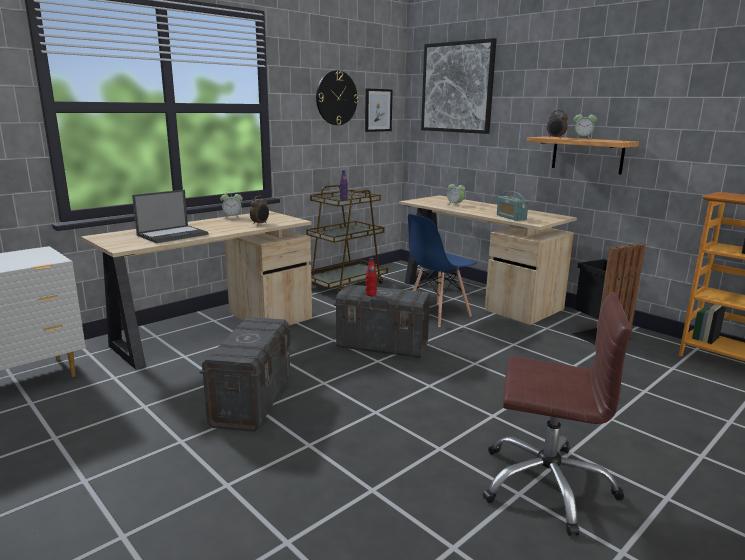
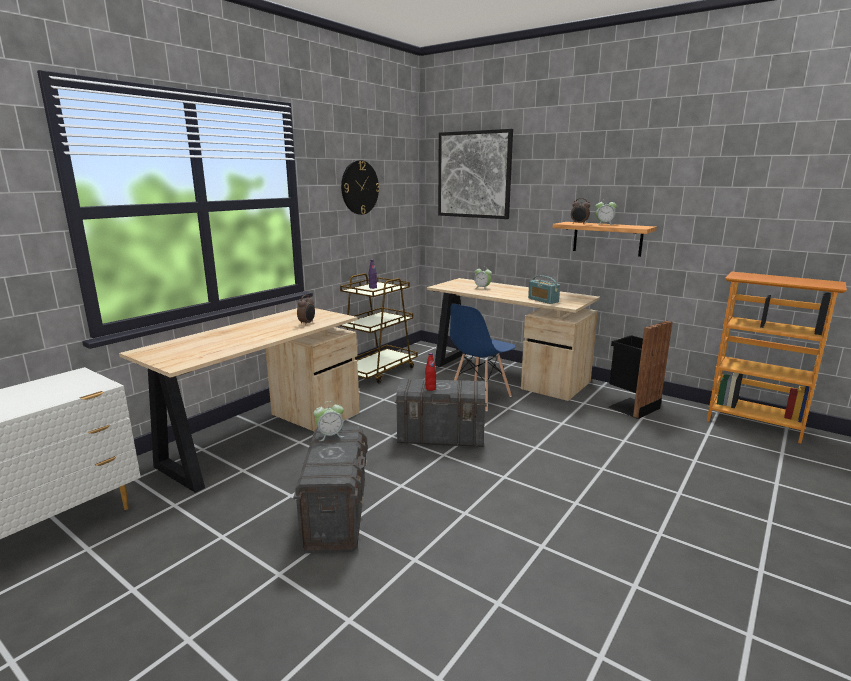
camera: 10 degrees left, 0 degrees up
laptop [132,190,208,243] -> none
alarm clock [220,191,243,219] -> alarm clock moved to [313,401,344,441]
picture [365,88,393,132] -> none
brown office chair [482,292,633,536] -> none

